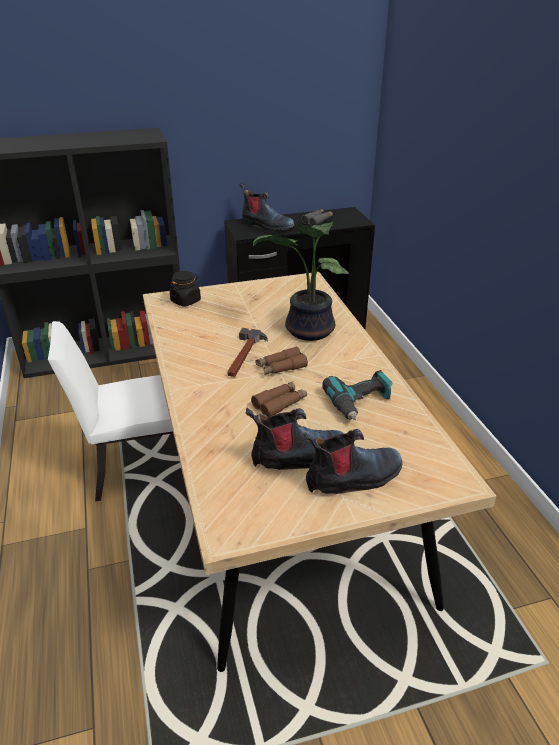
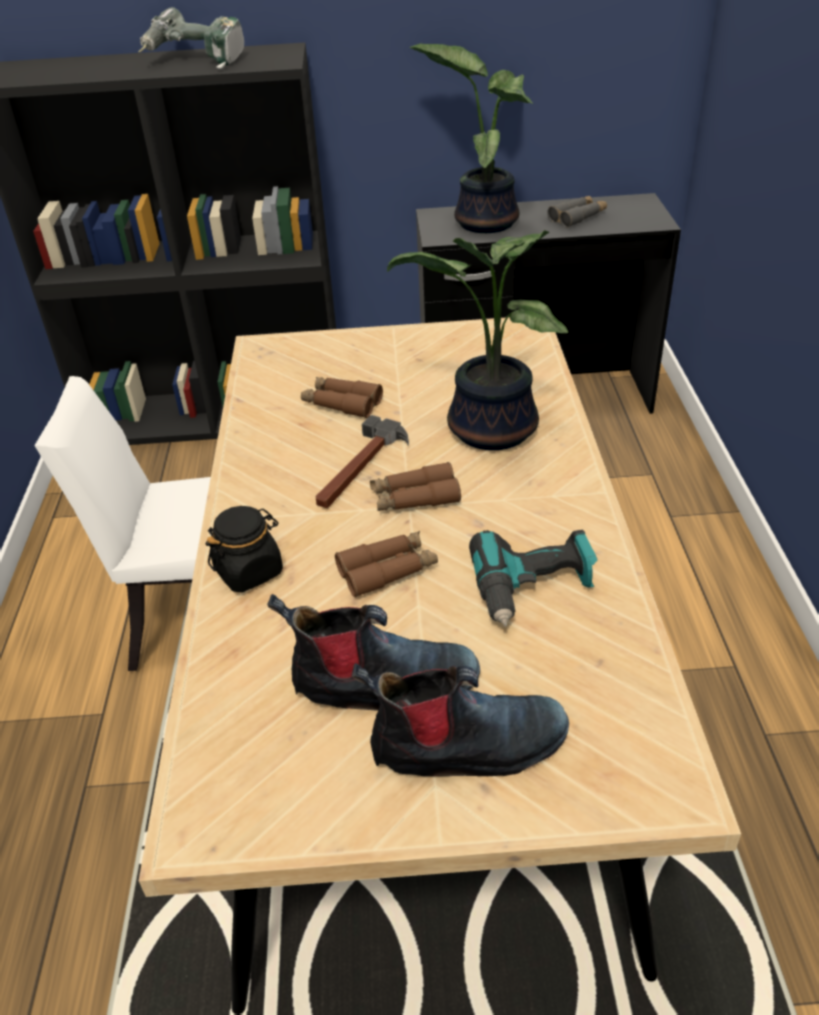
camera: 15 degrees right, 5 degrees up
black jar [170,271,201,307] -> black jar moved to [206,506,283,593]
boot [239,183,295,231] -> potted plant [410,44,534,233]
none -> power drill [138,7,244,69]
none -> brown binoculars [301,377,383,418]

